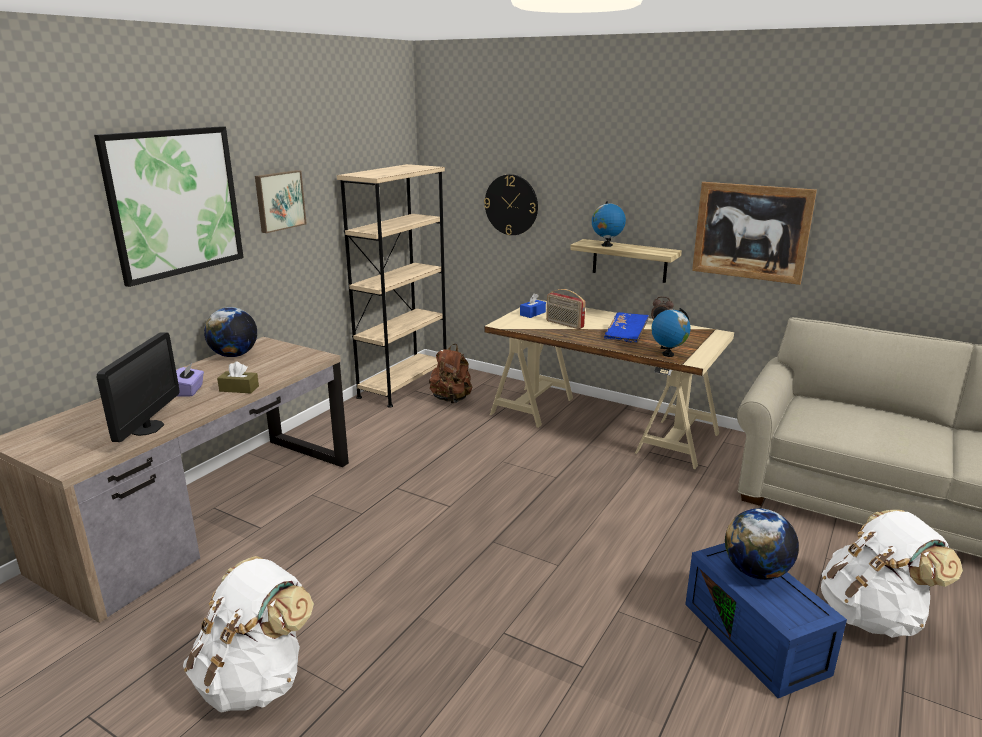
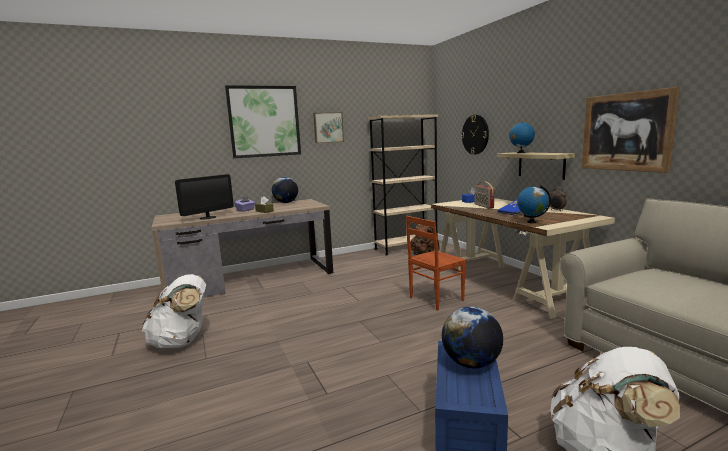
camera: 35 degrees right, 10 degrees down
none -> brown chair [406,216,466,310]

